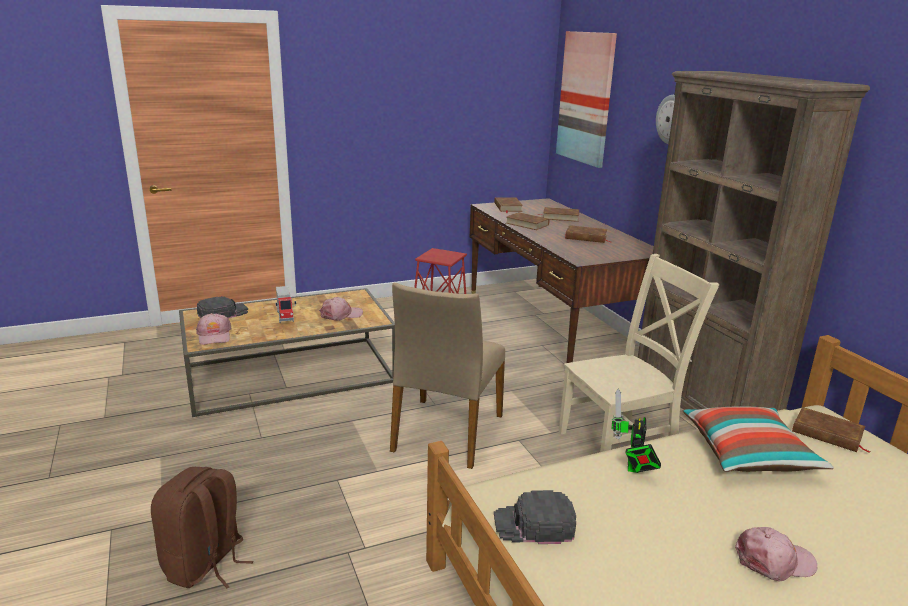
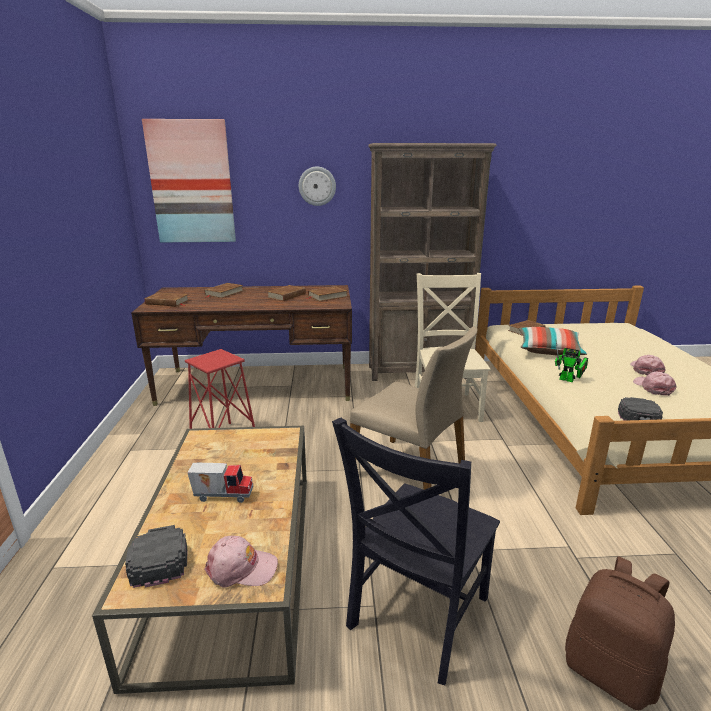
camera: 70 degrees left, 0 degrees up
pink cap [319,297,363,321] -> pink cap moved to [633,372,676,396]
brown book [506,212,549,230] -> brown book moved to [306,286,348,302]
none -> black chair [332,418,500,685]

